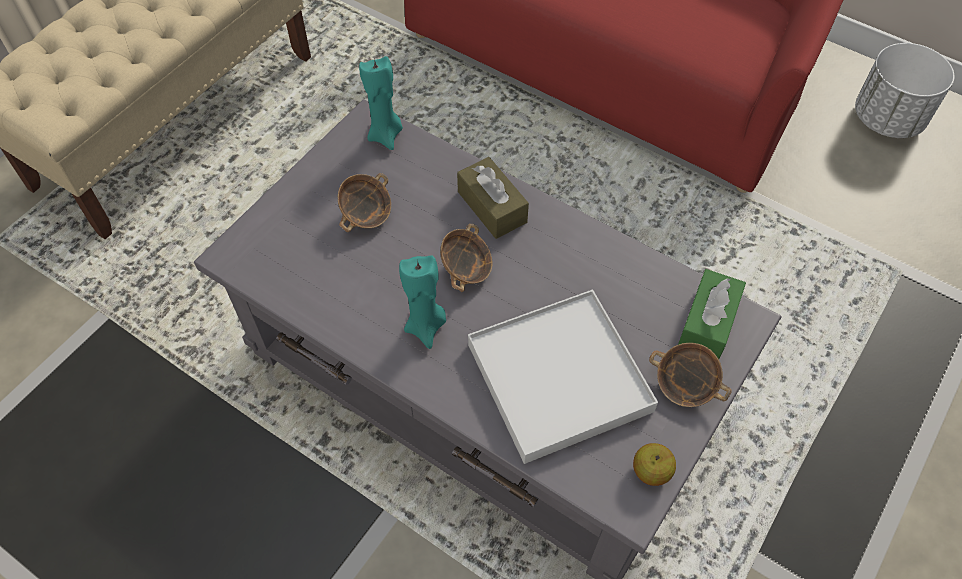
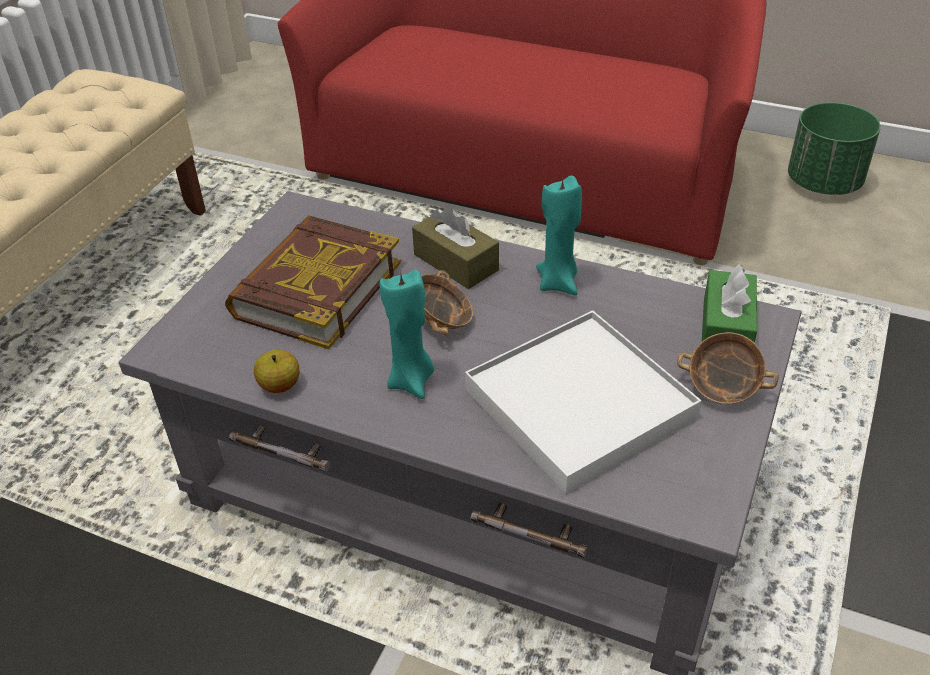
camera: 10 degrees left, 15 degrees down
bowl [338,173,391,232] -> book [225,215,401,350]
turquoise candle [359,56,403,150] -> turquoise candle moved to [536,176,582,295]
apple [633,443,676,486] -> apple moved to [254,350,300,393]
white planter [855,43,954,138] -> green planter [788,102,881,195]

